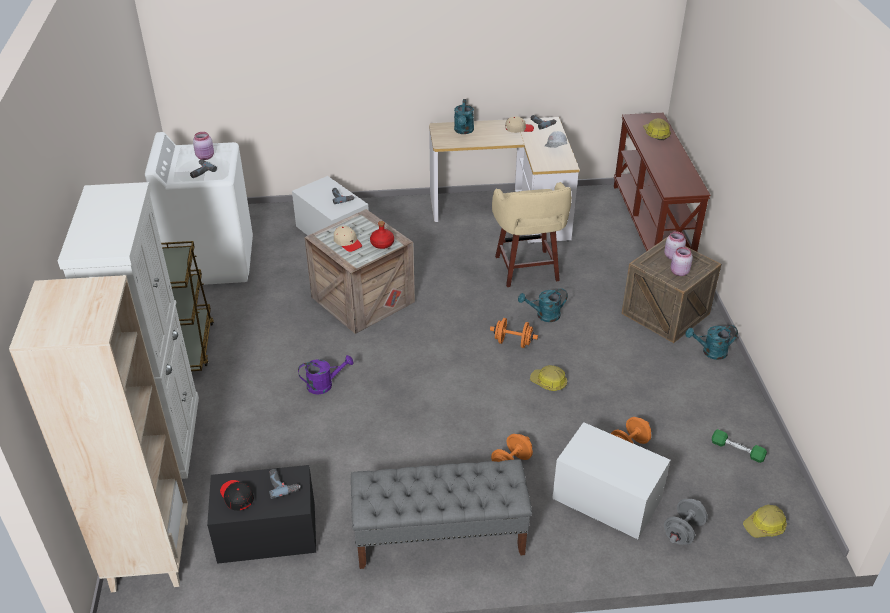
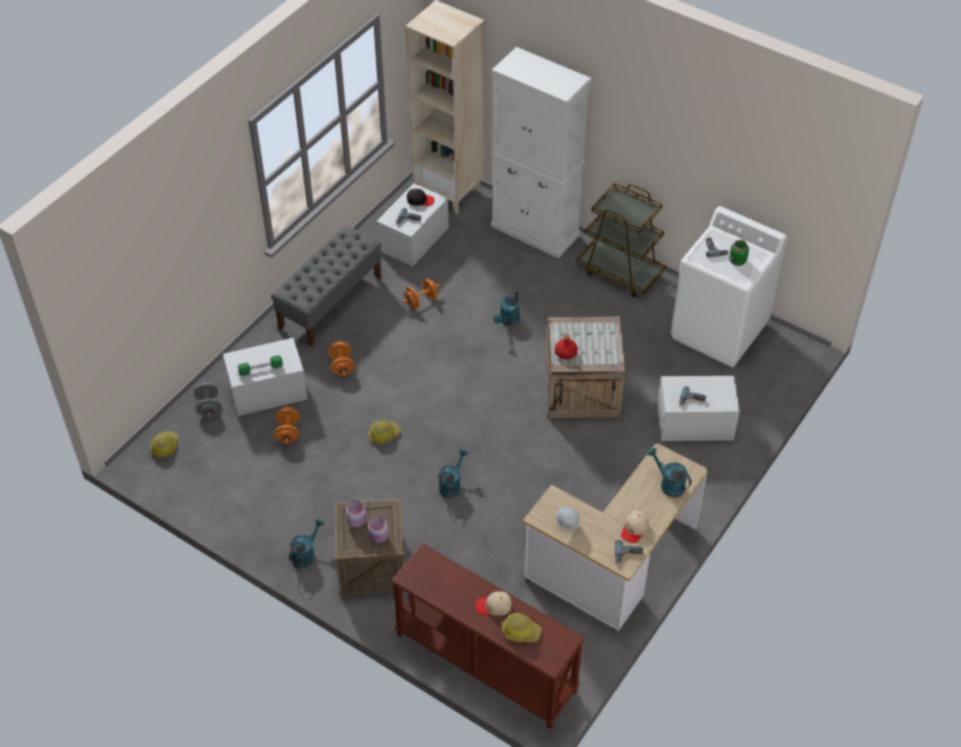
camera: 130 degrees right, 10 degrees up
pink jar [193,132,214,160] -> green jar [729,240,749,266]
black storage box [207,465,316,564] -> white storage box [377,183,449,267]
purple watering can [298,355,353,395] -> turquoise watering can [494,291,520,325]
beige cap [334,226,362,252] -> beige cap moved to [475,592,512,616]
orange dumbbell [490,318,538,348] -> orange dumbbell moved to [403,279,440,308]
beige stool [492,182,572,287] -> none
green dumbbell [712,429,767,463] -> green dumbbell moved to [238,355,283,376]

